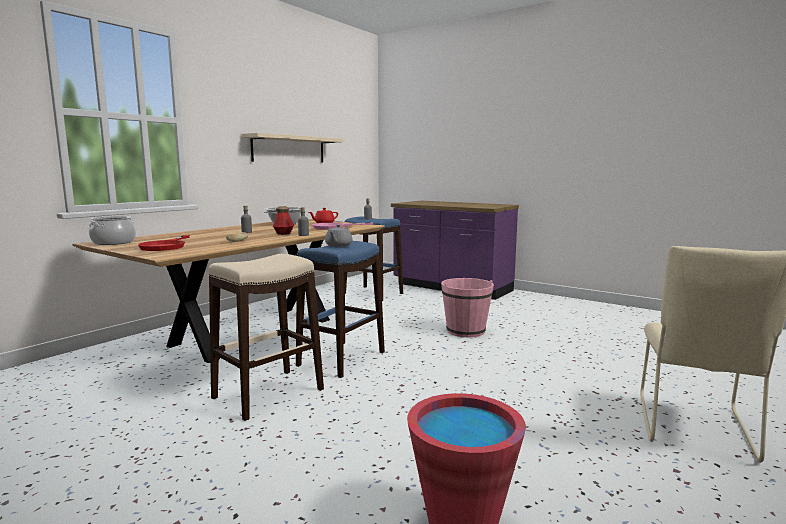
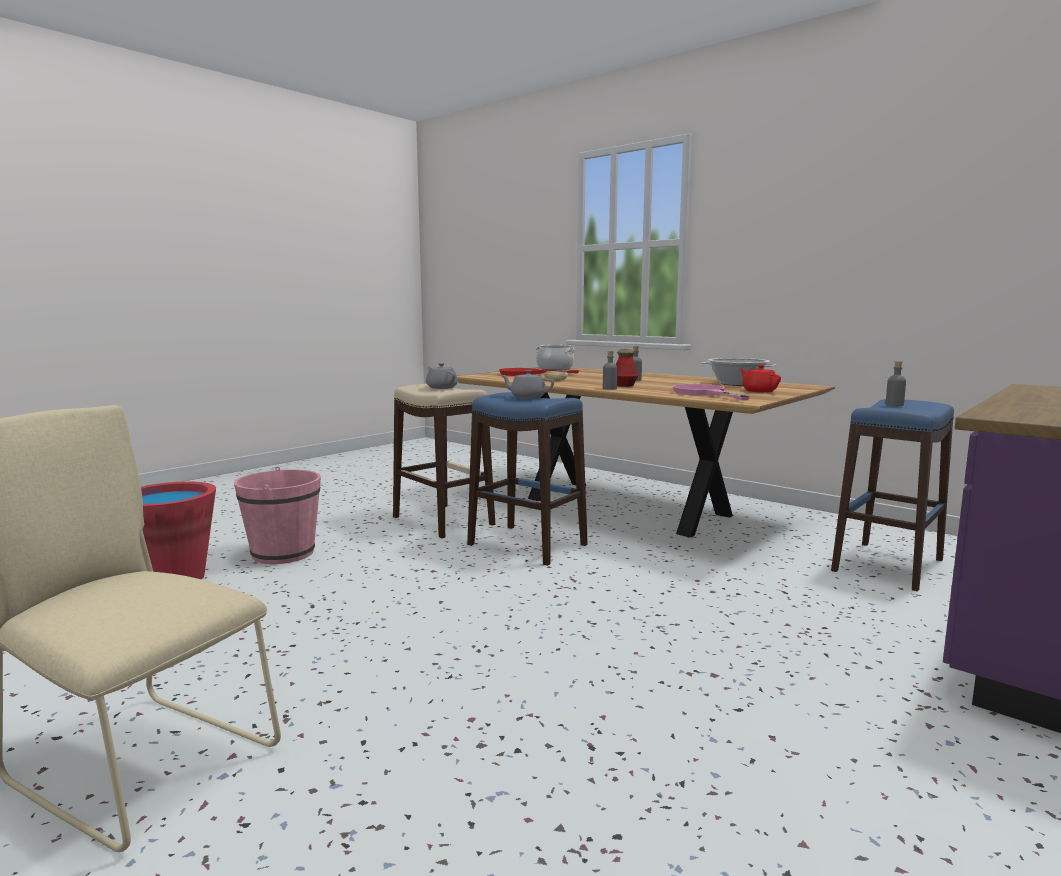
camera: 95 degrees right, 0 degrees up
beige shelf [242,133,343,163] -> none
pink bucket [441,278,494,338] -> pink bucket moved to [234,466,321,564]
none -> grey teapot [426,363,458,389]

